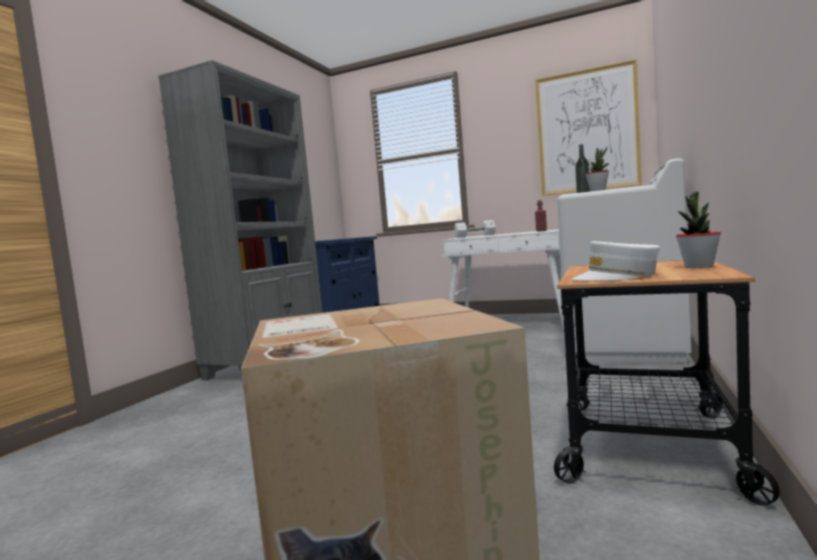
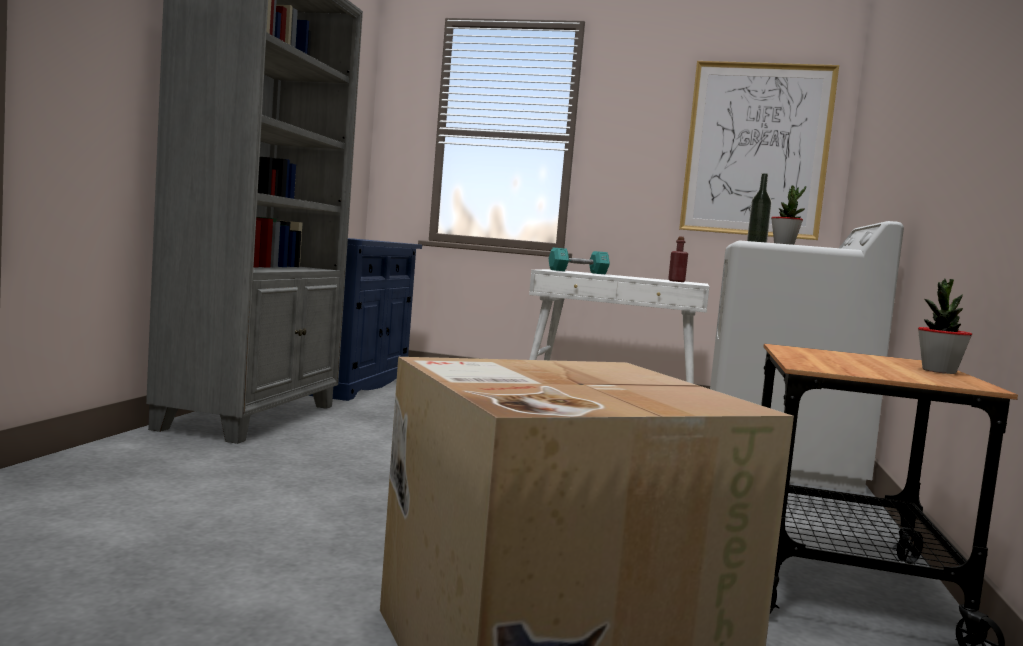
camera: 10 degrees left, 0 degrees up
white dumbbell [454,220,496,238] -> turquoise dumbbell [548,248,610,274]
white cap [572,241,660,281] -> none

